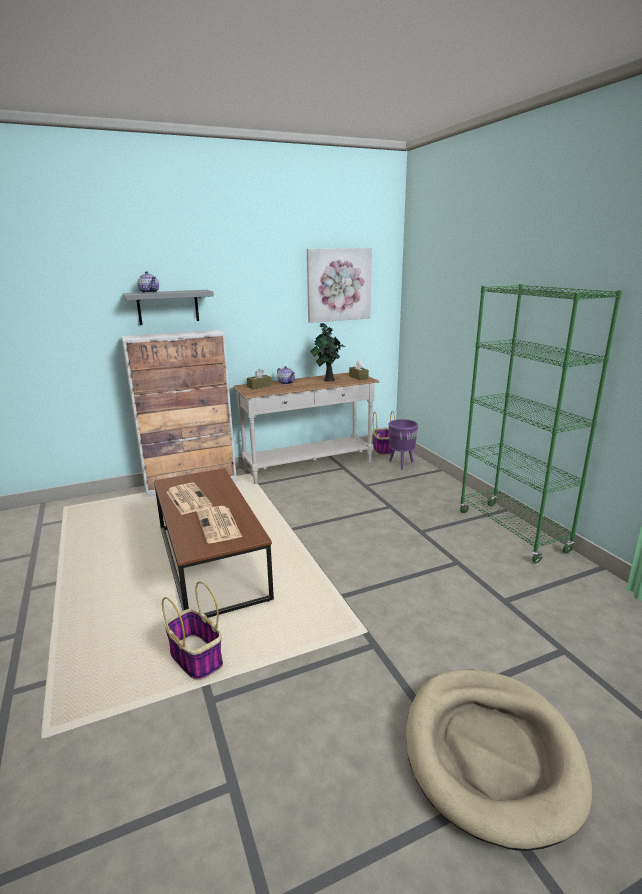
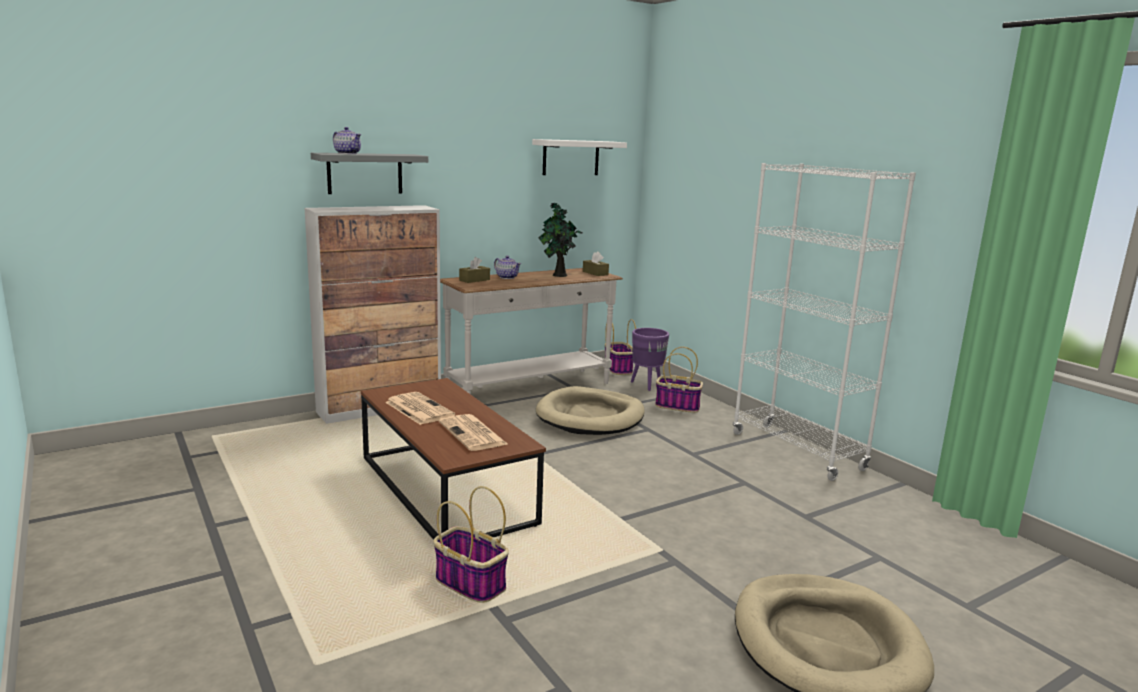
camera: 10 degrees left, 5 degrees down
picture [307,248,372,323] -> white shelf [532,139,627,175]
green bookcase [459,284,622,563] -> white bookcase [733,163,916,481]
none -> beige dog bed [536,386,645,435]
none -> basket [655,347,703,413]

